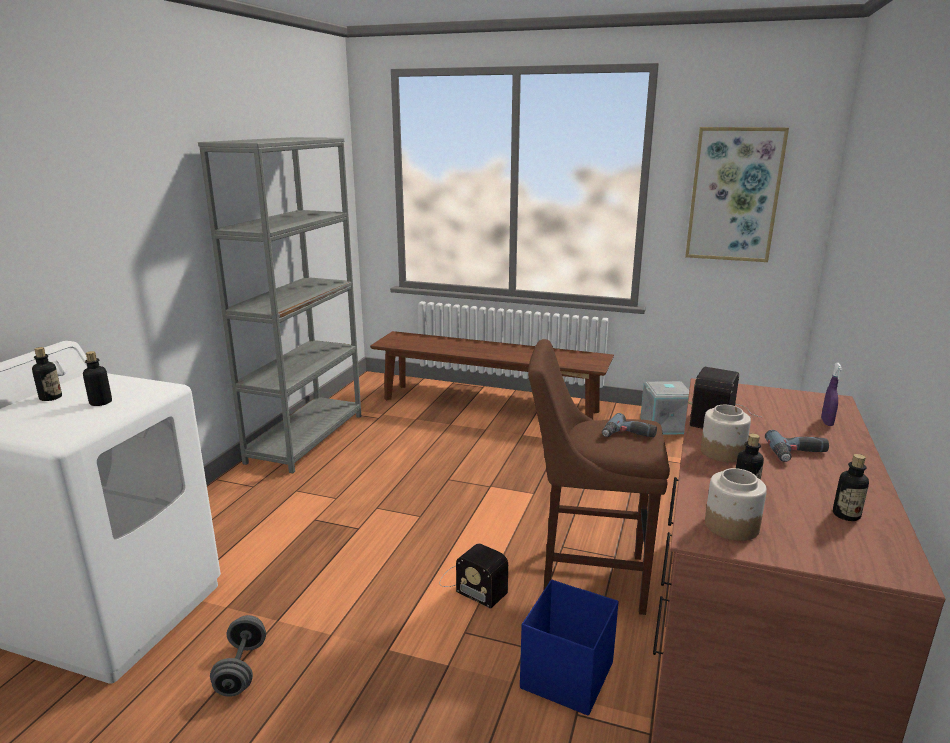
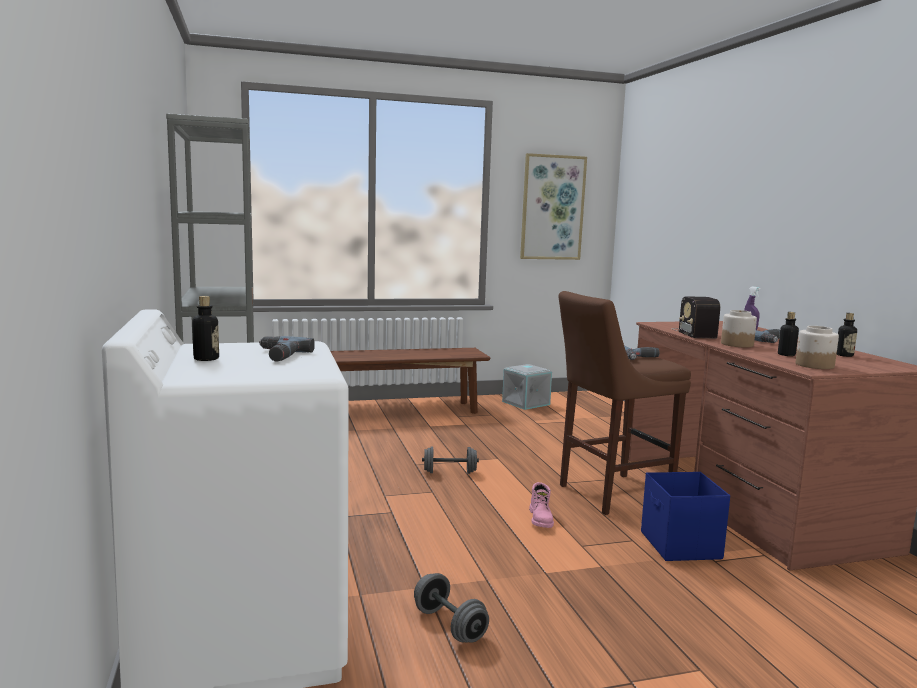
camera: 35 degrees left, 10 degrees down
bottle [83,351,112,406] -> power drill [259,336,315,362]
radio [440,544,508,609] -> pink boot [529,482,554,528]
none -> grey dumbbell [422,446,479,474]

